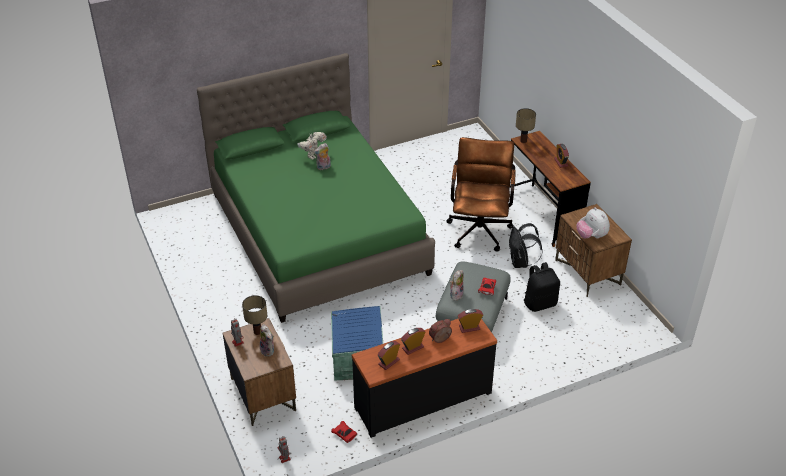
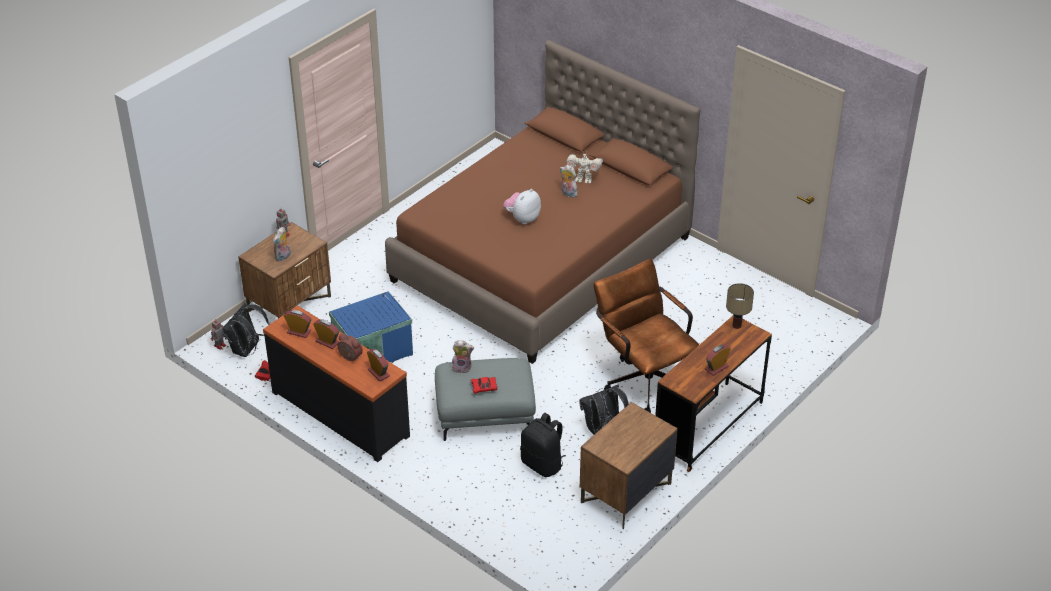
camera: 65 degrees right, 0 degrees up
green bed [197,53,435,323] -> brown bed [385,40,700,364]
table lamp [242,295,267,335] -> none
brown office chair [446,137,516,252] -> brown office chair turned 105 degrees counterclockwise [594,259,699,413]
plush toy [576,207,610,239] -> plush toy moved to [503,189,541,224]
none -> black backpack [222,303,270,357]

